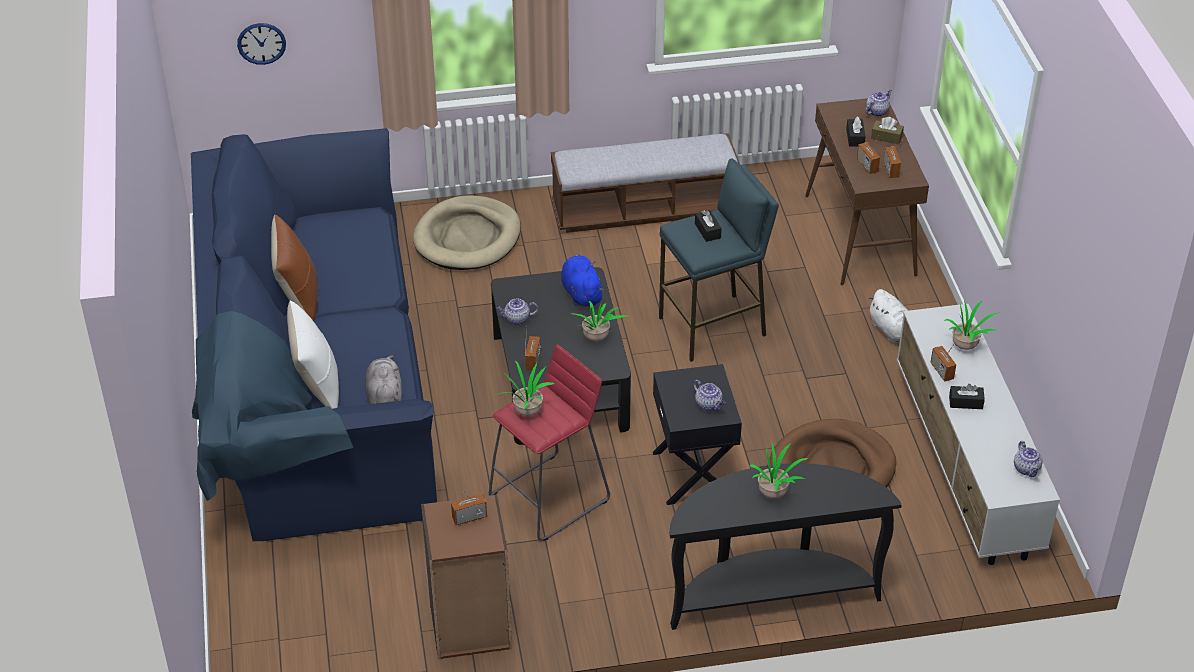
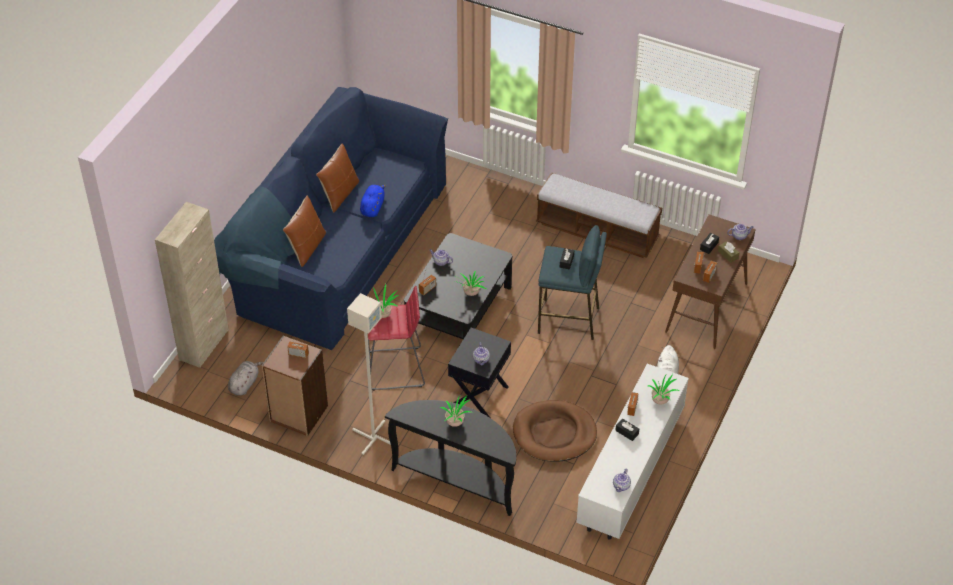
camera: 35 degrees right, 5 degrees up
wall clock [237,23,286,65] -> none
white pillow [287,301,339,409] -> brown pillow [283,196,326,267]
grey plush toy [365,355,402,404] -> grey plush toy moved to [228,361,263,396]
beige dog bed [413,195,521,270] -> none
blue plush toy [561,254,604,307] -> blue plush toy moved to [360,185,386,217]
none -> beige cabinet [155,202,229,368]
none -> grey floor lamp [347,293,391,455]

